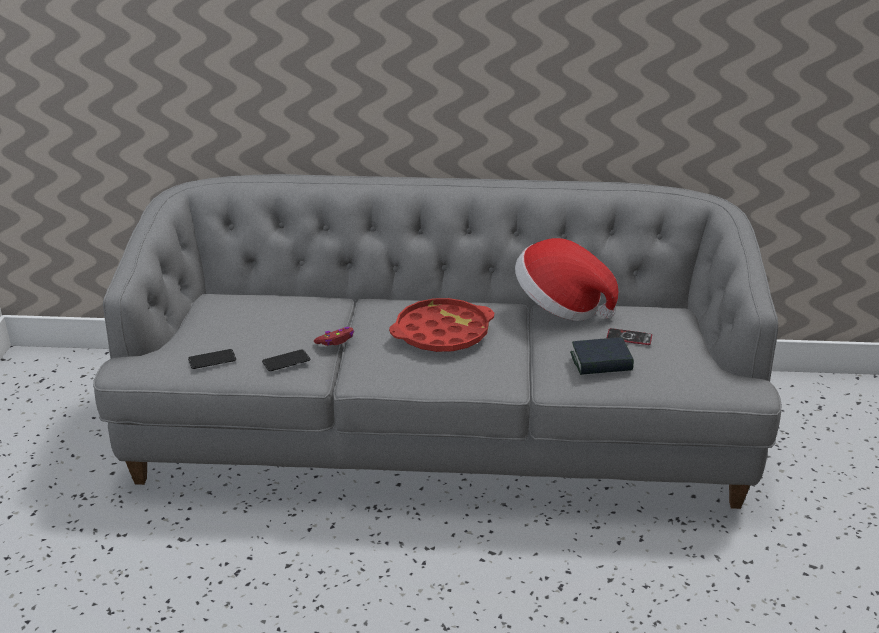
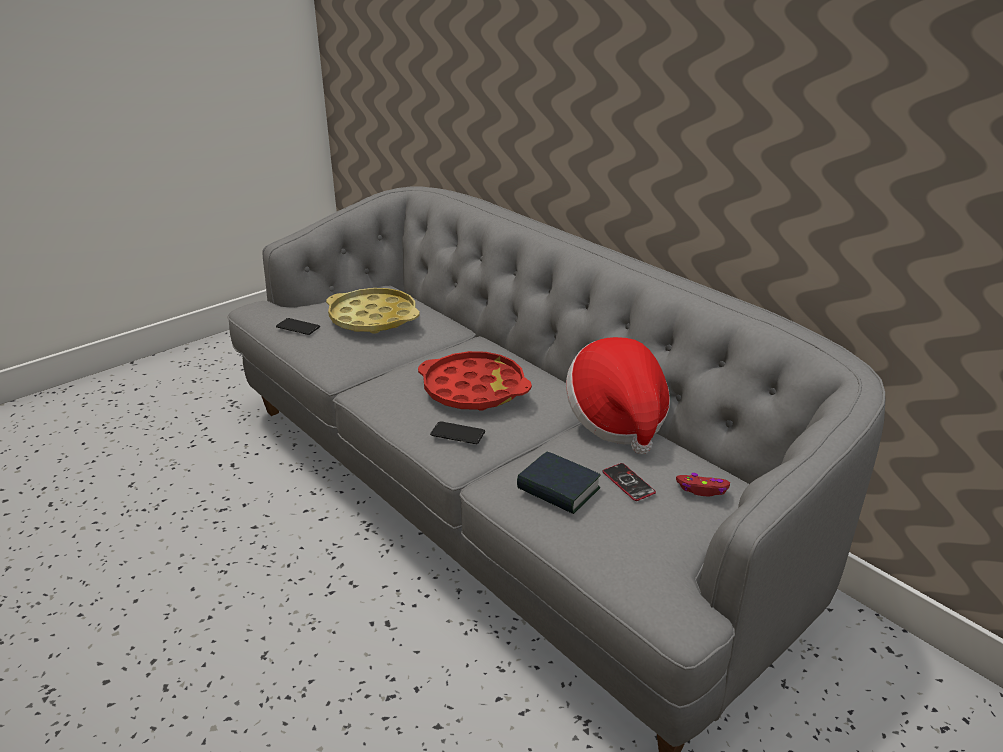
camera: 45 degrees right, 0 degrees up
phone [262,349,310,371] -> phone moved to [430,421,485,444]
red game controller [314,327,354,346] -> red game controller moved to [676,473,730,496]
none -> yellow tray [326,288,420,334]

